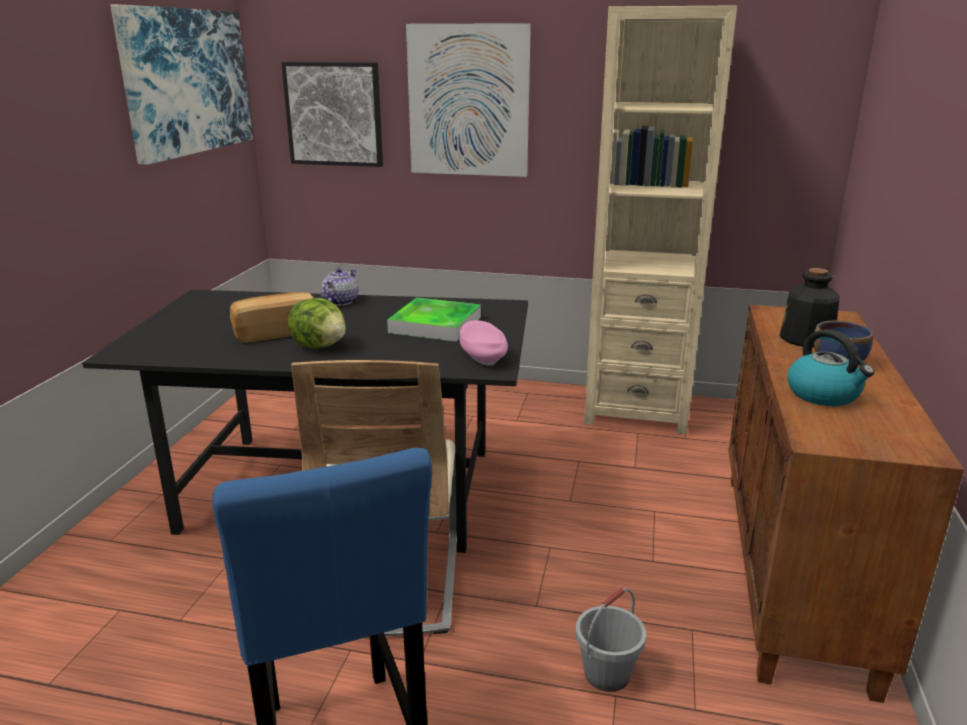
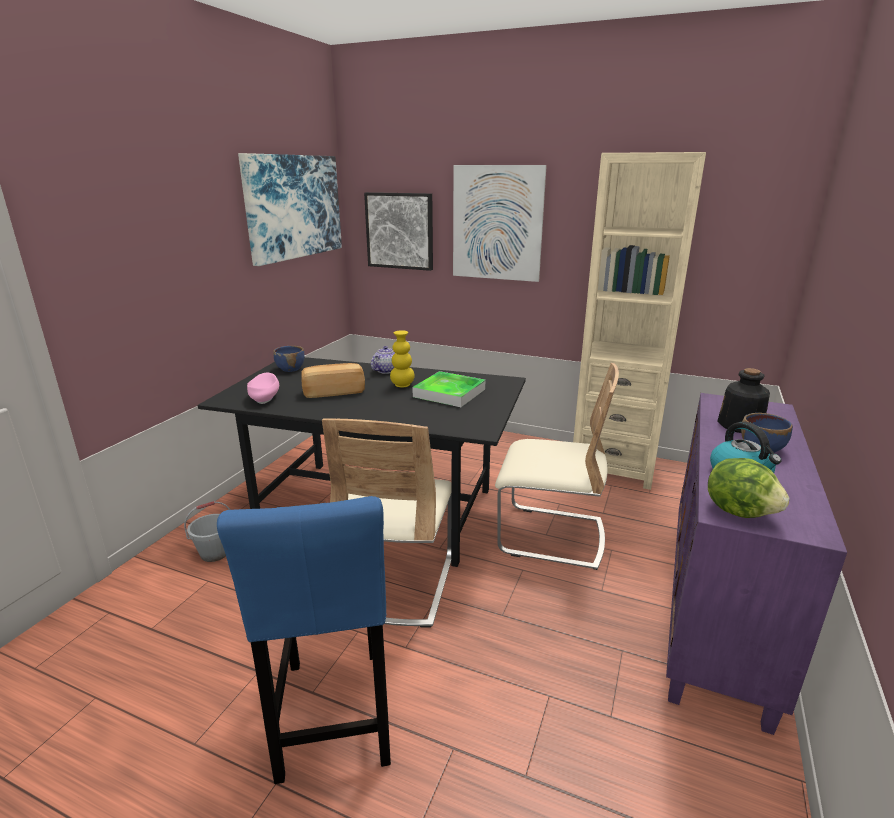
camera: 10 degrees right, 0 degrees up
lettuce [288,298,346,349] -> lettuce moved to [708,458,789,518]
pink bowl [459,320,508,366] -> pink bowl moved to [247,373,279,404]
grey bucket [576,588,646,692] -> grey bucket moved to [184,501,230,562]
brown cabinet [728,305,964,703] -> purple cabinet [666,393,847,735]
none -> blue bowl [273,346,304,372]
none -> yellow vase [390,330,415,387]
none -> beige chair [495,363,619,570]

